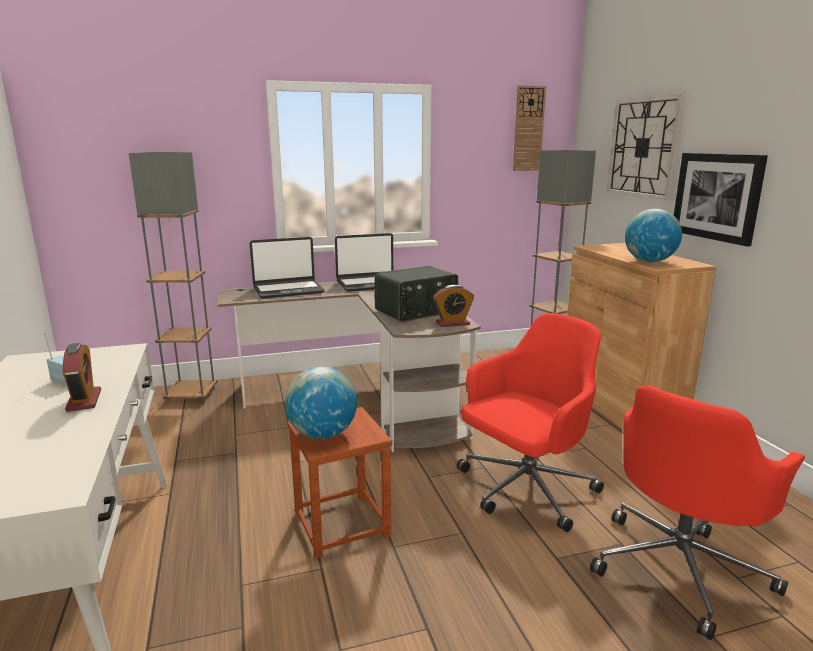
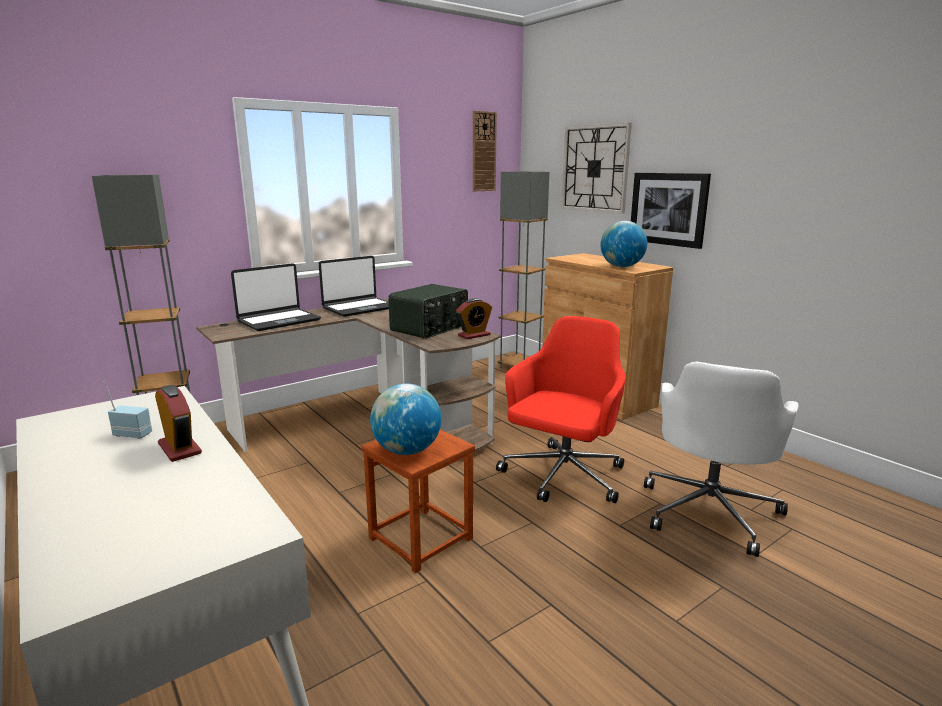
camera: 20 degrees left, 0 degrees up
red office chair [590,385,805,640] -> white office chair [644,362,799,557]

